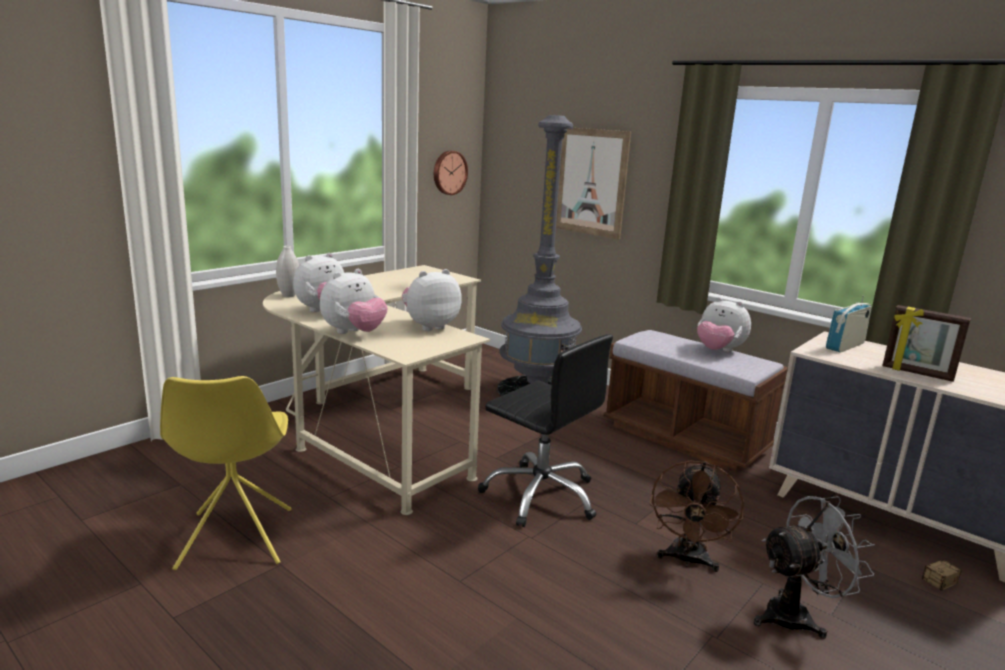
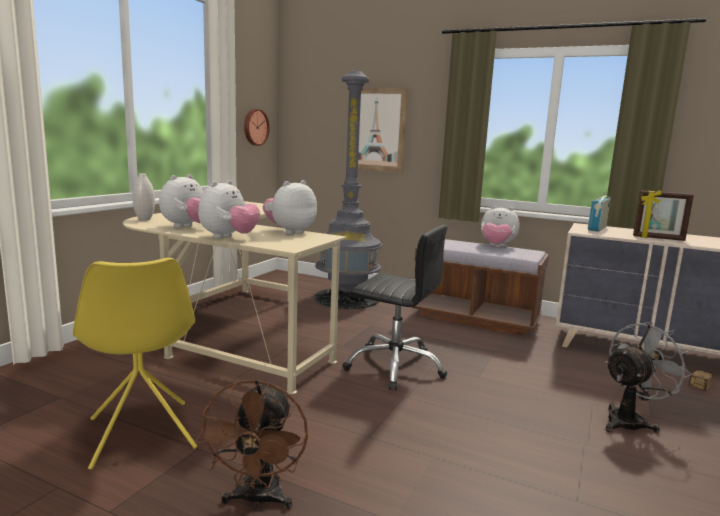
camera: 15 degrees left, 5 degrees down
brown fan [650,461,744,572] -> brown fan moved to [195,379,308,510]

